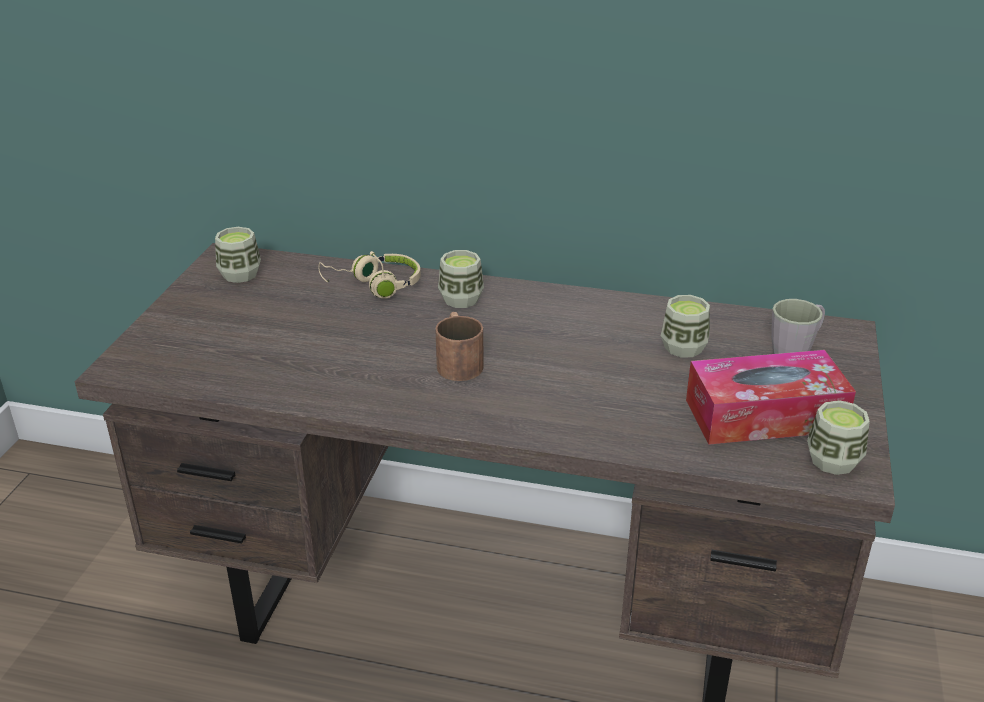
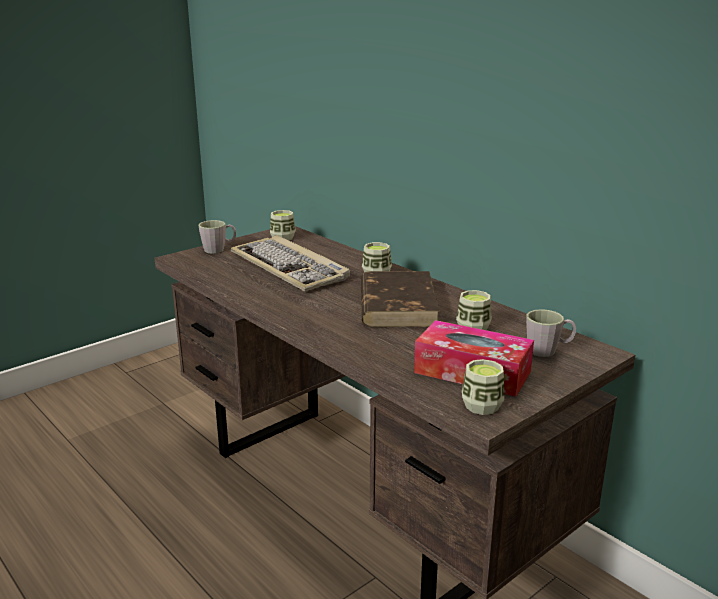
camera: 35 degrees right, 10 degrees down
beige headphones [318,251,421,299] -> none
brown mug [435,312,483,381] -> none
none -> grey mug [199,220,236,253]
none -> keyboard [231,235,350,292]
none -> brown book [361,271,440,327]

